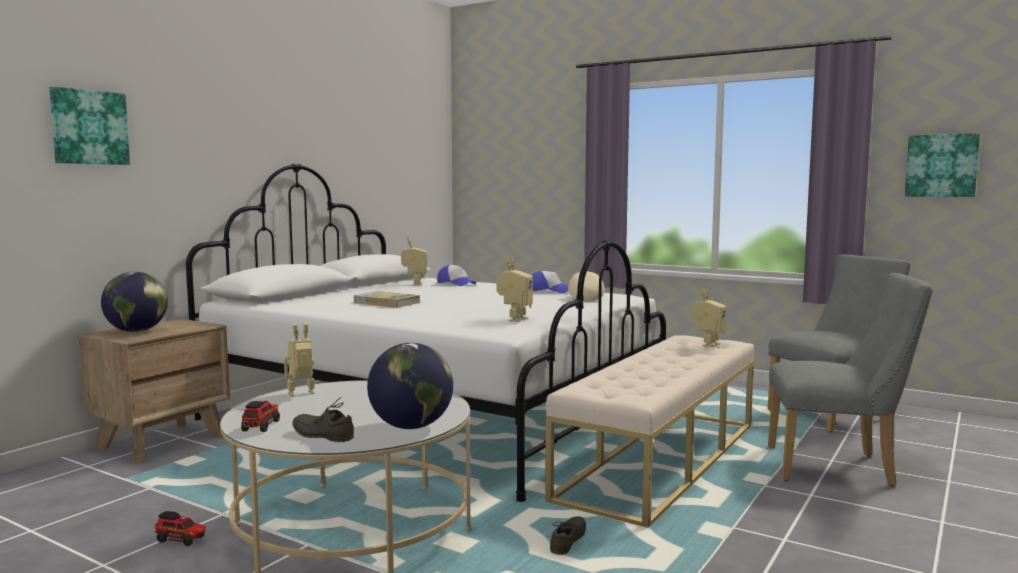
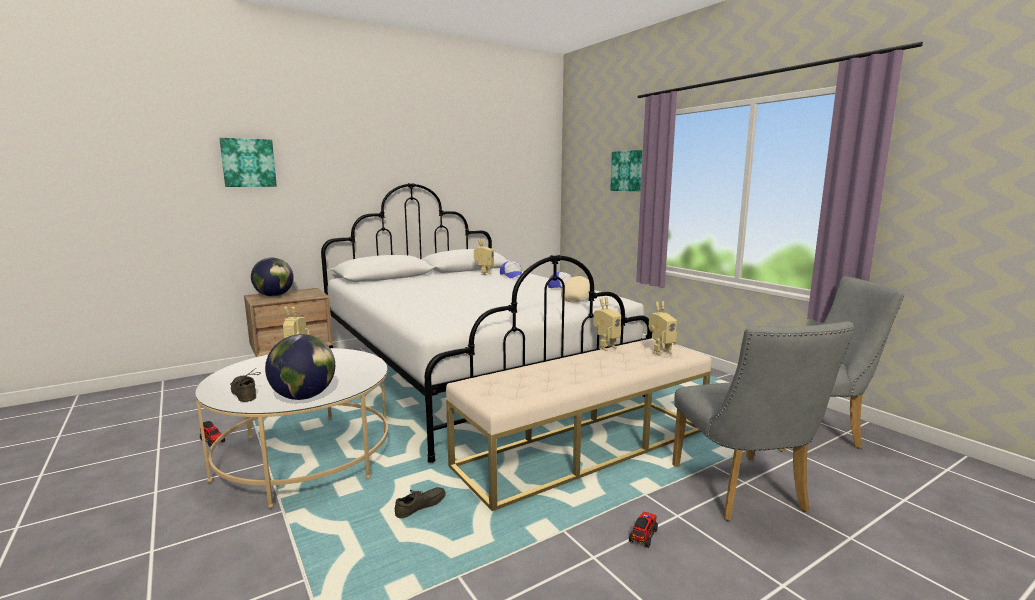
camera: 25 degrees right, 5 degrees up
toy truck [241,401,280,432] -> toy truck moved to [629,512,658,548]
book [354,291,420,308] -> none
toy robot [497,256,533,322] -> toy robot moved to [593,297,621,351]
grey chair [768,273,933,486] -> grey chair turned 45 degrees clockwise [672,321,855,521]
picture [905,133,980,197] -> picture moved to [610,150,642,191]

